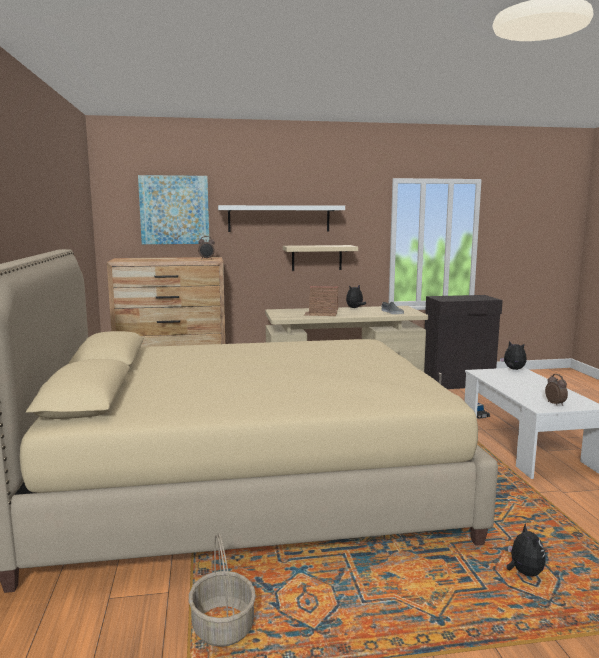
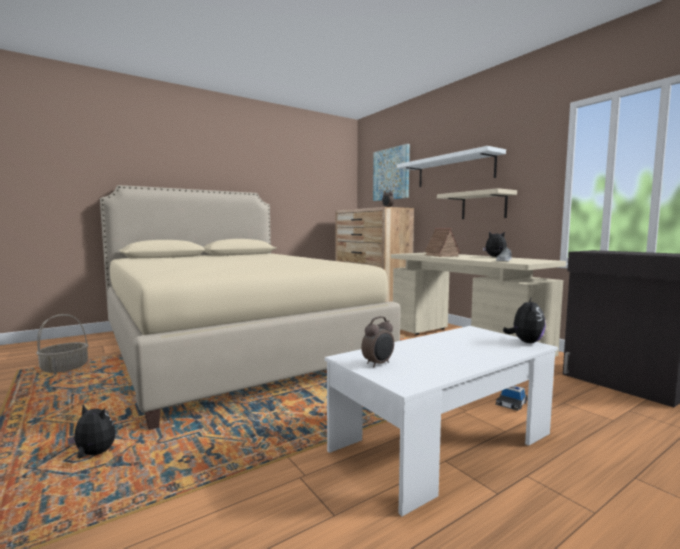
camera: 65 degrees right, 5 degrees down
plush toy [507,523,546,576] -> plush toy turned 135 degrees counterclockwise [67,404,116,459]

